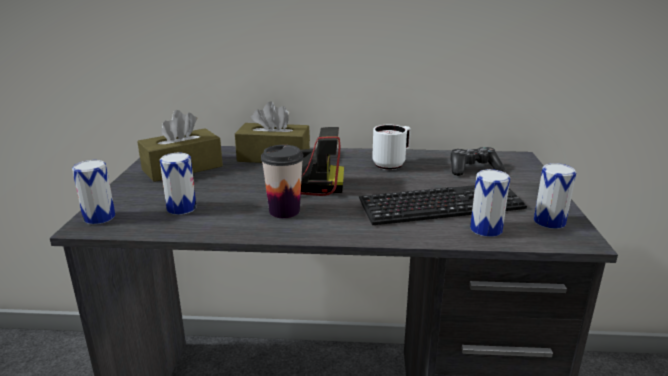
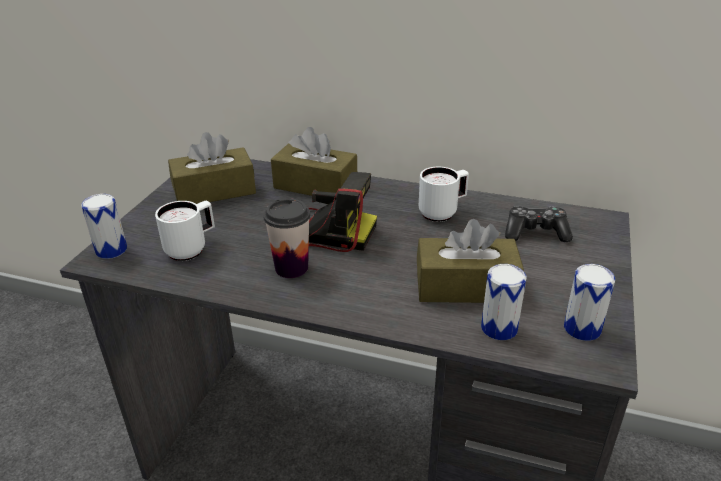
camera: 15 degrees right, 10 degrees up
can [160,153,197,215] -> white mug [155,201,215,261]
keyboard [359,185,527,225] -> brown tissue box [417,219,524,303]

